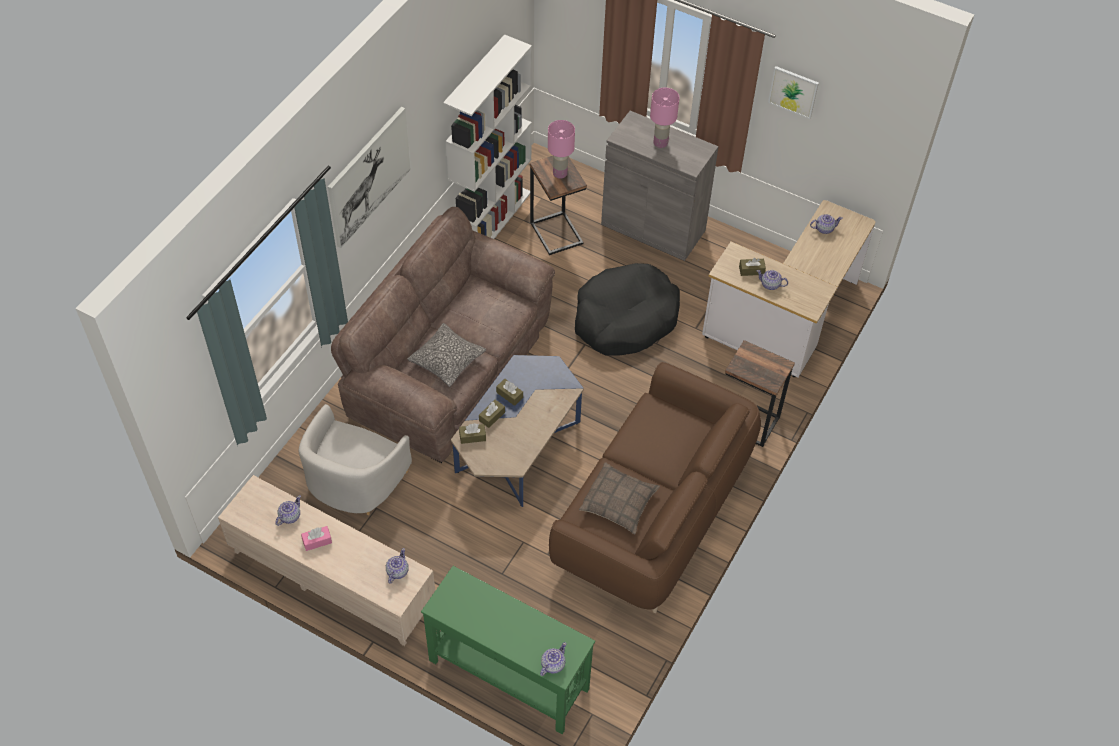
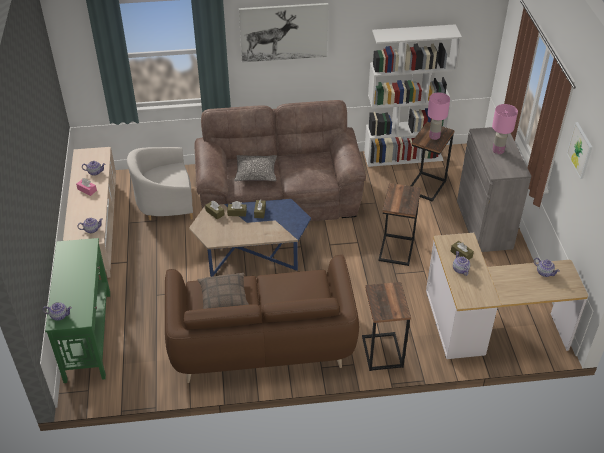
camera: 55 degrees right, 10 degrees down
black dog bed [575,263,680,356] -> side table [378,183,421,266]

